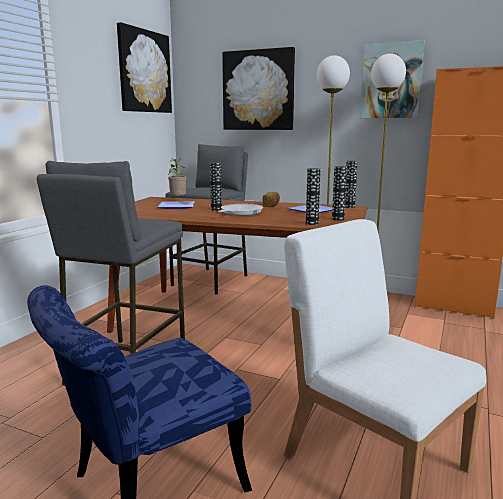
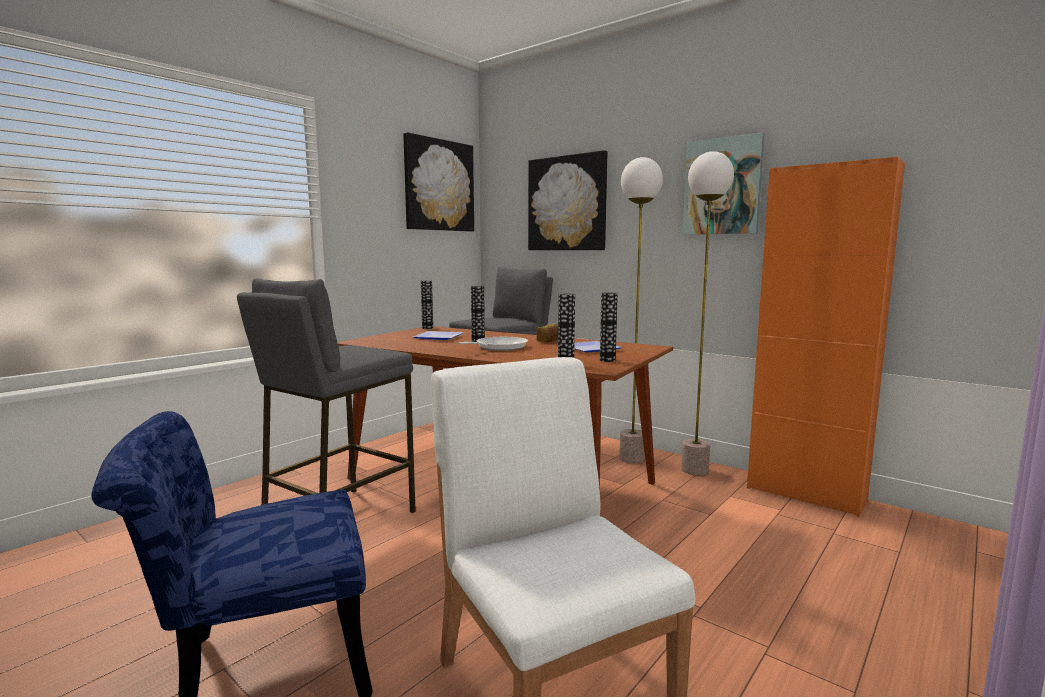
camera: 15 degrees right, 5 degrees down
potted plant [167,158,187,198] -> none
vase [345,161,358,208] -> vase moved to [421,280,433,329]

